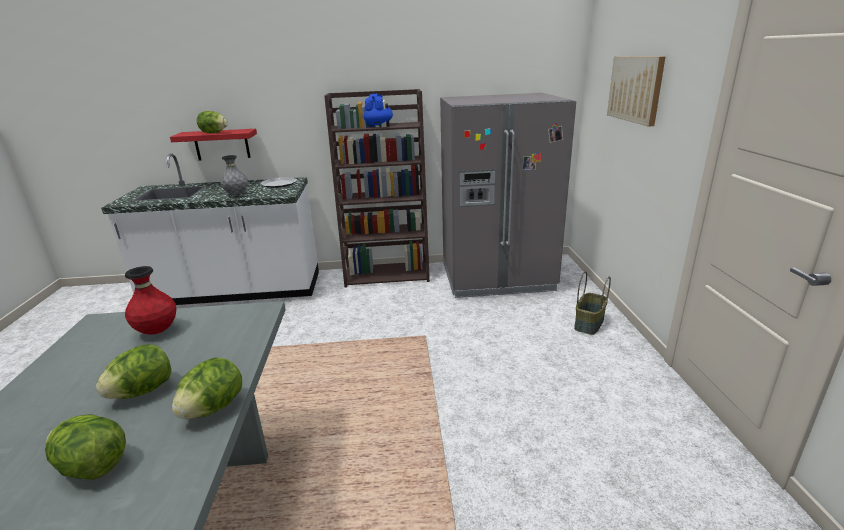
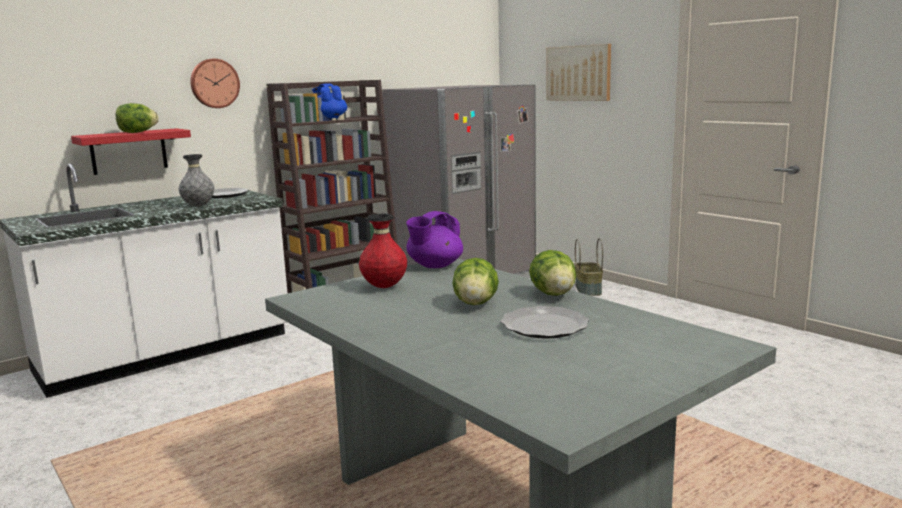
camera: 35 degrees left, 10 degrees down
lettuce [45,414,126,480] -> plate [500,306,589,339]
none -> wall clock [190,59,240,108]
none -> purple teapot [406,211,463,268]

